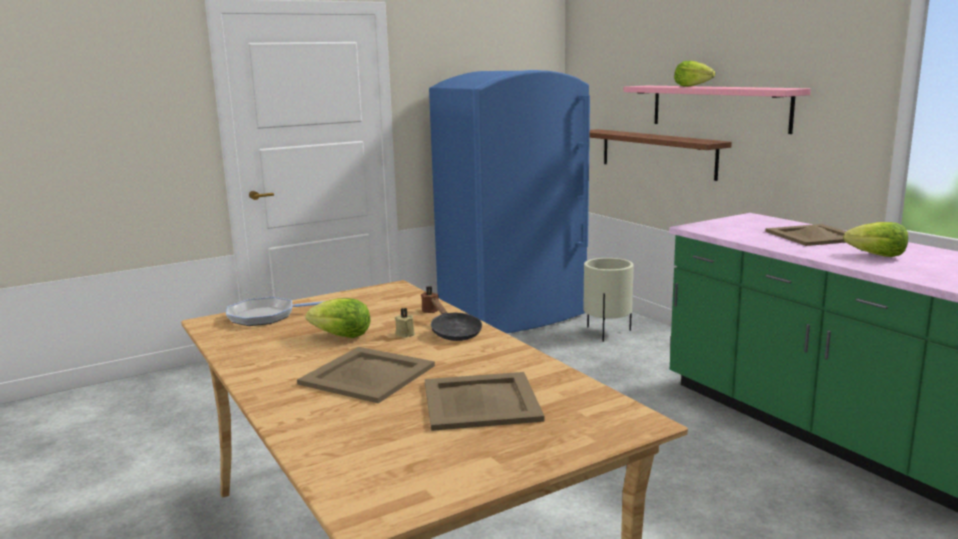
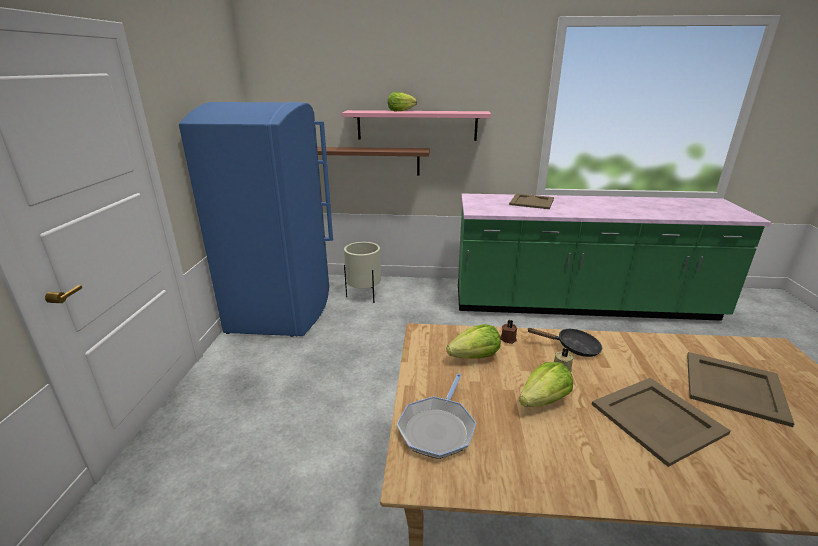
camera: 55 degrees left, 10 degrees up
lettuce [843,222,908,257] -> lettuce moved to [446,324,501,359]

